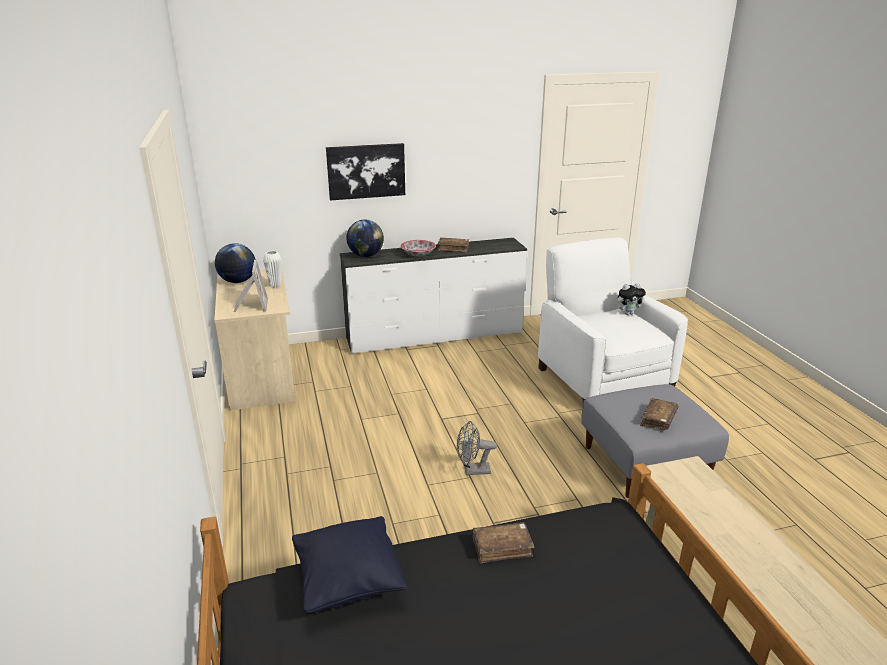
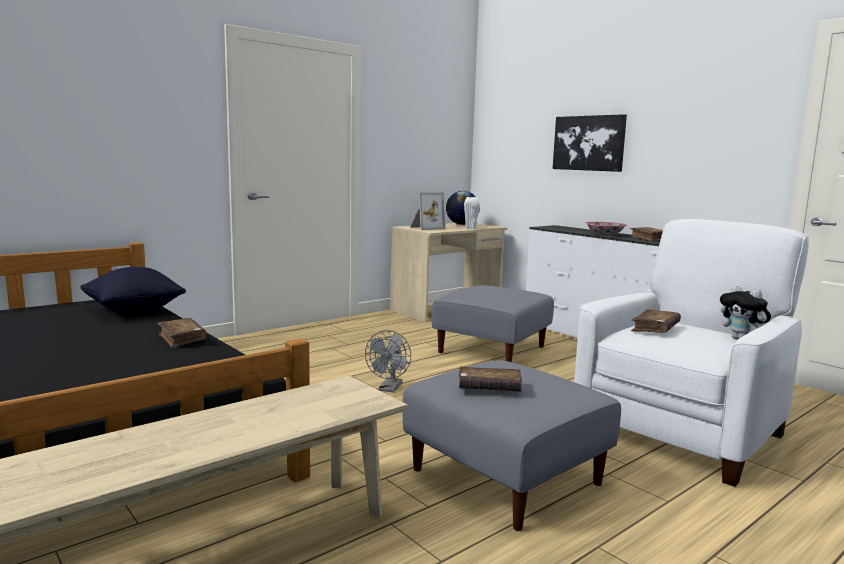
camera: 65 degrees right, 15 degrees down
globe [346,220,384,257] -> none
grey fan [457,421,497,475] -> grey fan turned 135 degrees counterclockwise [365,330,411,392]
none -> grey ottoman [432,285,554,362]
none -> brown book [631,309,681,333]

